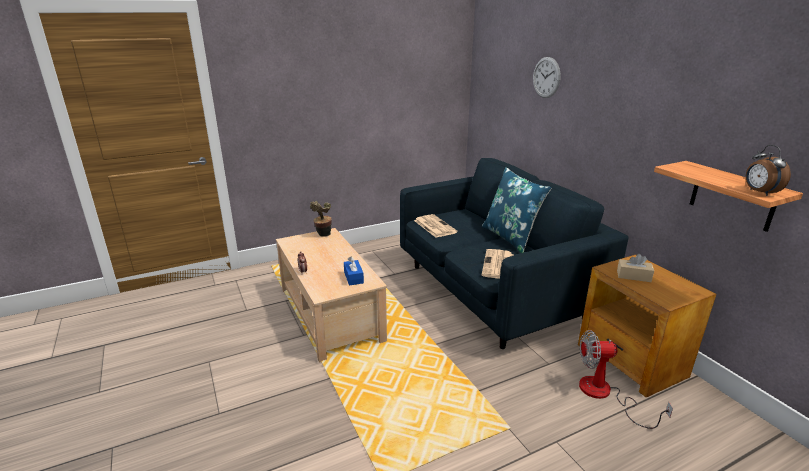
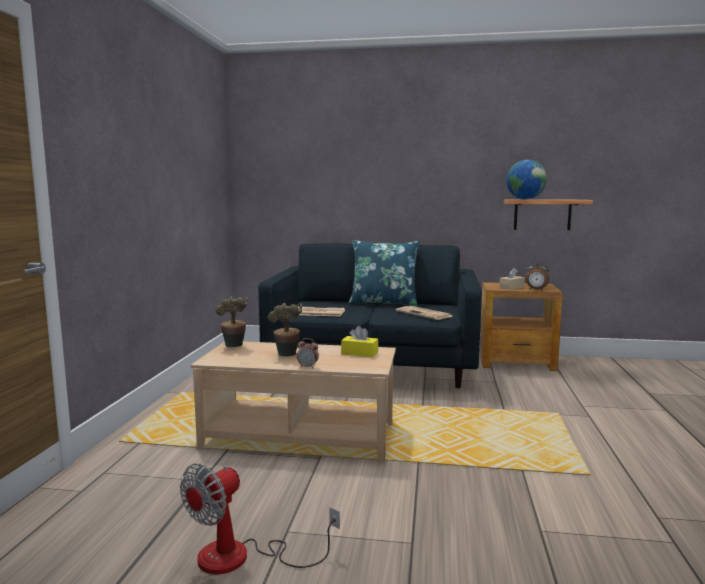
camera: 55 degrees left, 15 degrees down
blue tissue box [344,257,364,285] -> yellow tissue box [341,326,378,357]
wall clock [533,57,561,98] -> none
fan [579,330,673,429] -> fan moved to [180,463,340,574]
alarm clock [746,145,791,196] -> alarm clock moved to [526,260,550,290]
none -> potted plant [268,303,302,356]
none -> globe [506,160,547,199]

